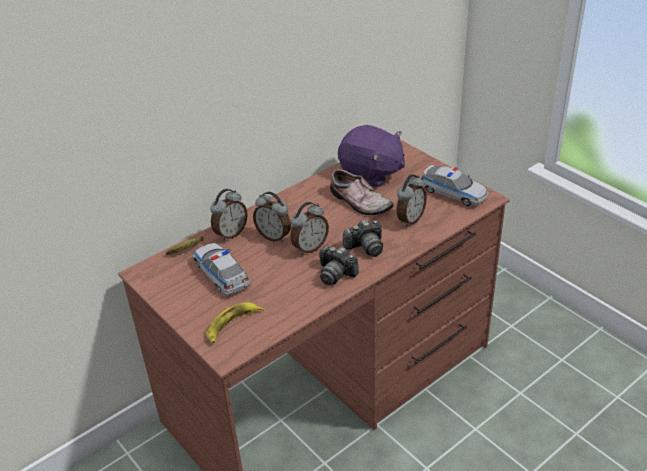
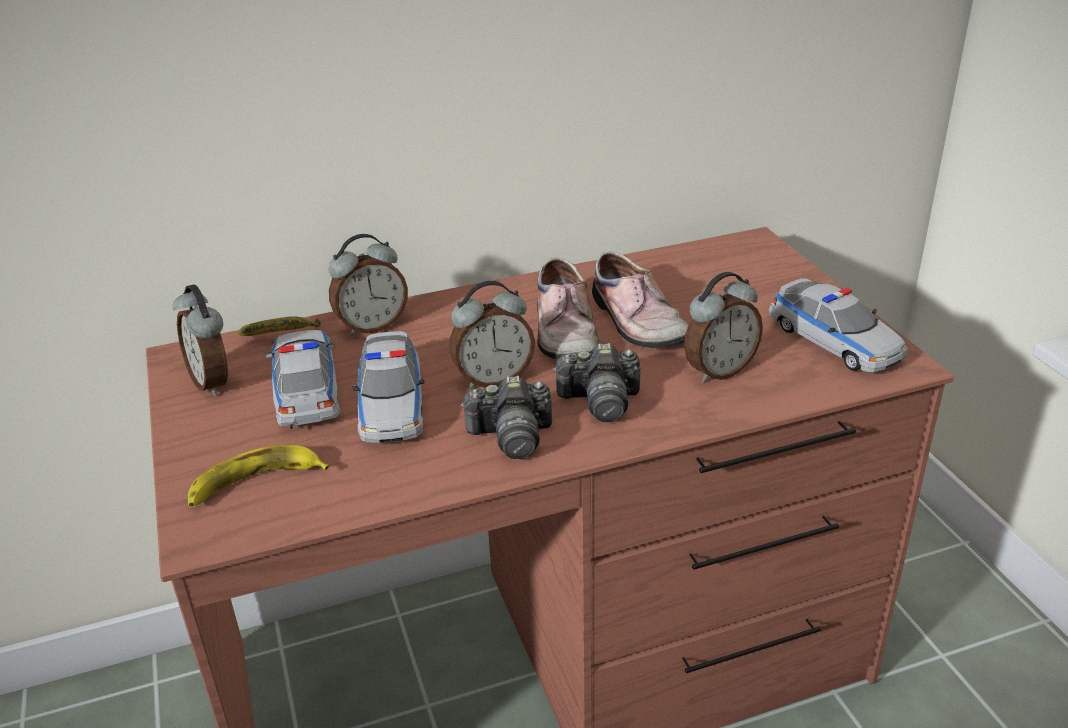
camera: 20 degrees right, 5 degrees down
alarm clock [253,192,291,242] -> alarm clock moved to [172,285,228,396]
camera [319,245,359,285] -> camera turned 60 degrees counterclockwise [460,376,552,459]
purple plush toy [338,125,405,187] -> none
none -> toy car [351,331,424,443]
none -> shoe [537,258,601,360]

